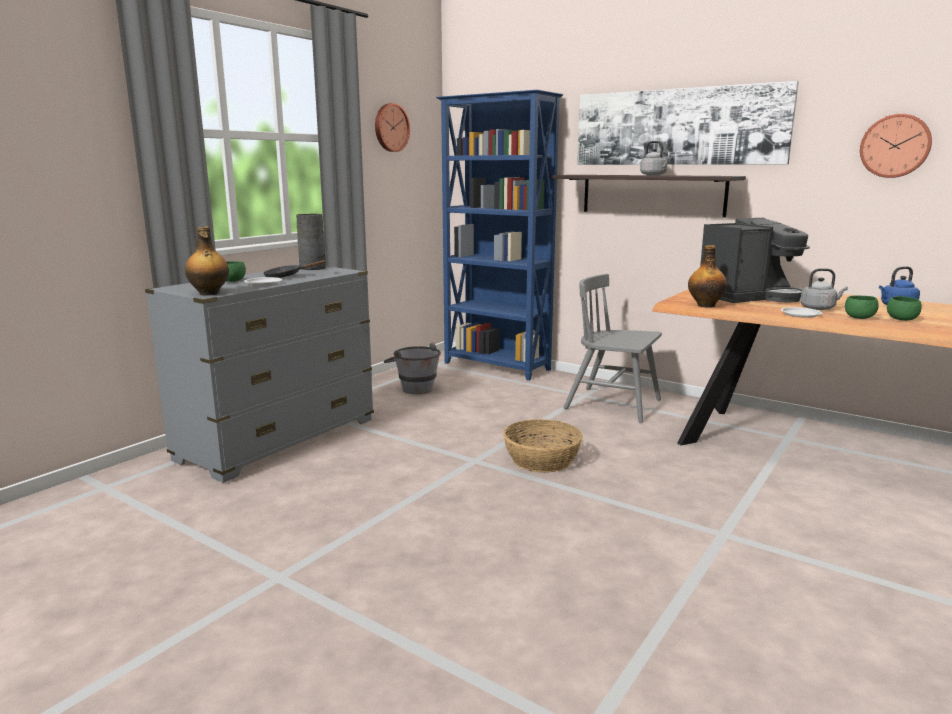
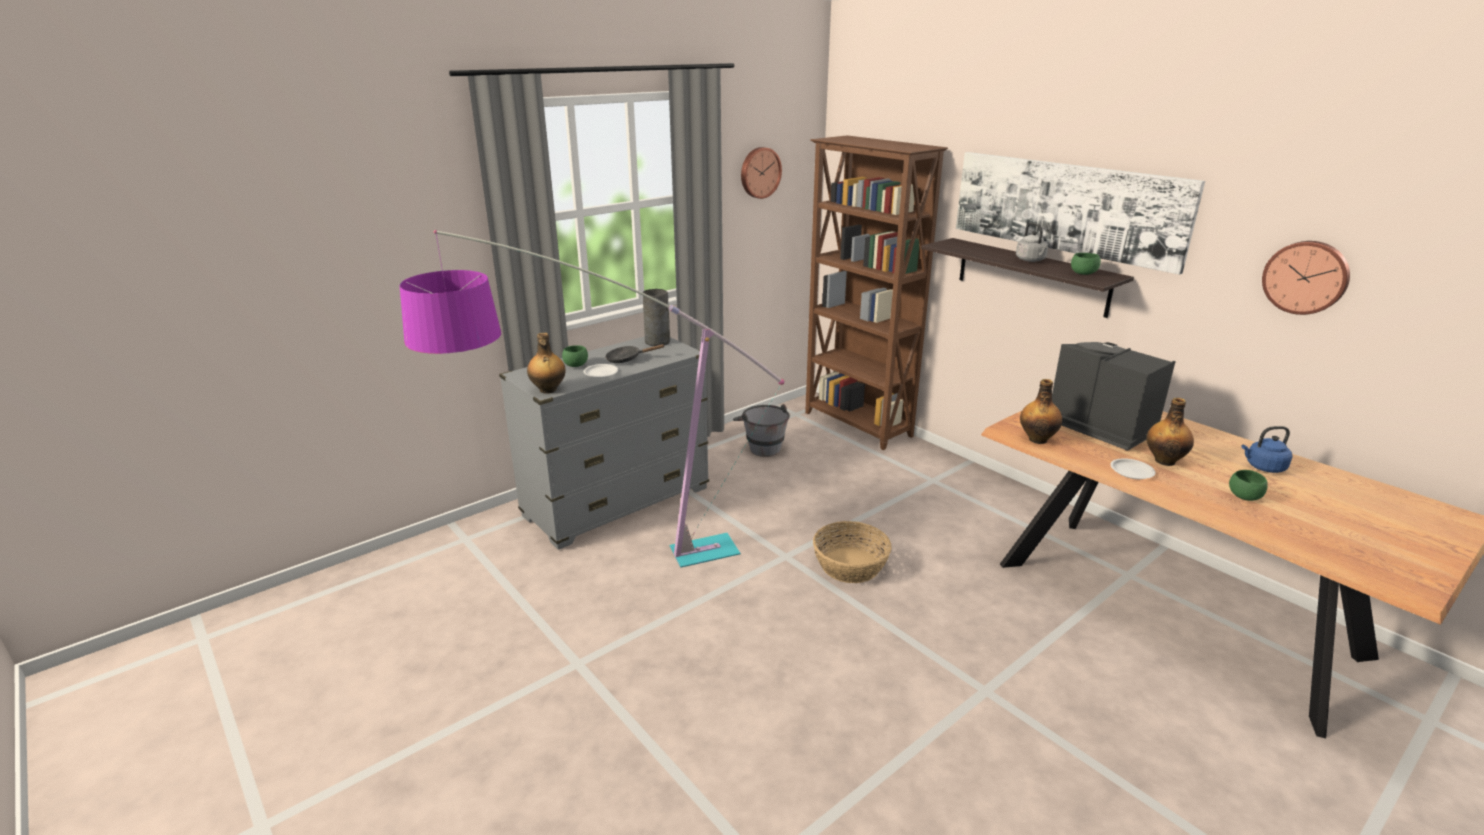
camera: 15 degrees right, 10 degrees up
blue bookcase [436,90,563,381] -> brown bookcase [805,135,948,450]
grey chair [563,274,662,423] -> none
coffee machine [700,218,810,303] -> coffee machine turned 120 degrees counterclockwise [1052,342,1176,451]
grey kettle [800,268,848,310] -> bottle [1146,398,1194,466]
green bowl [845,296,879,319] -> green bowl moved to [1071,253,1101,275]
none -> floor lamp [400,230,784,568]

